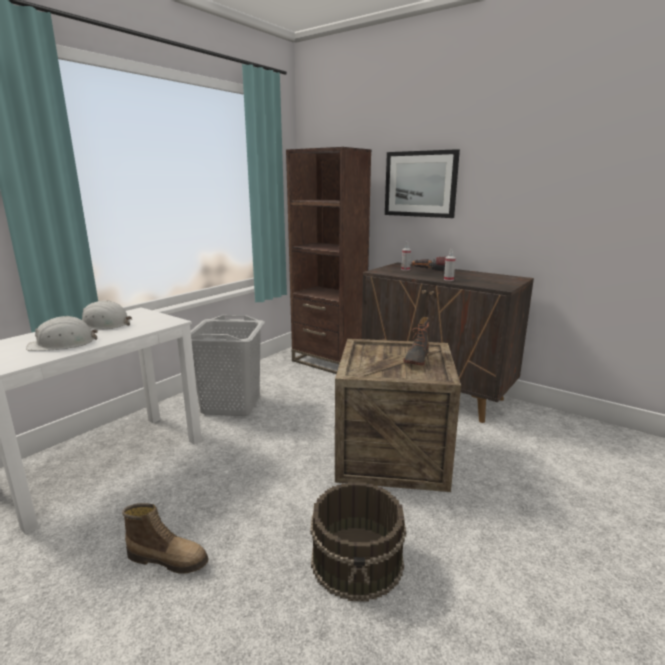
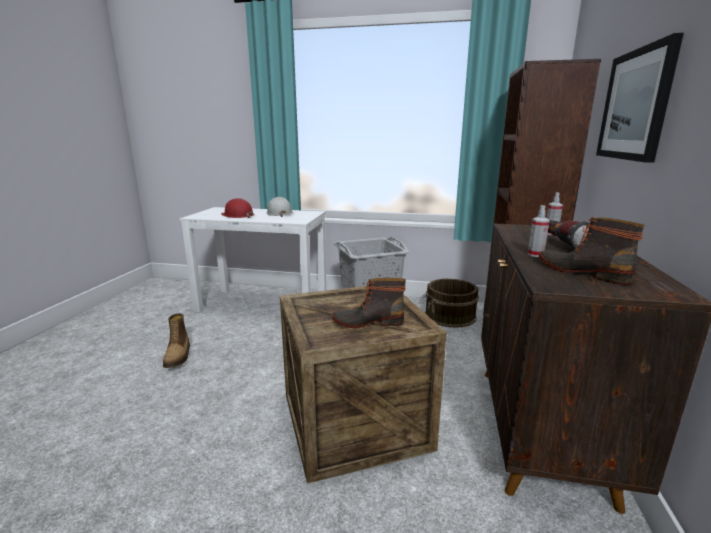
camera: 65 degrees right, 0 degrees up
white hard hat [26,316,98,351] -> red hard hat [221,198,254,218]
brown bucket [310,482,406,602] -> brown bucket moved to [425,278,479,328]
none -> boot [539,217,645,285]

